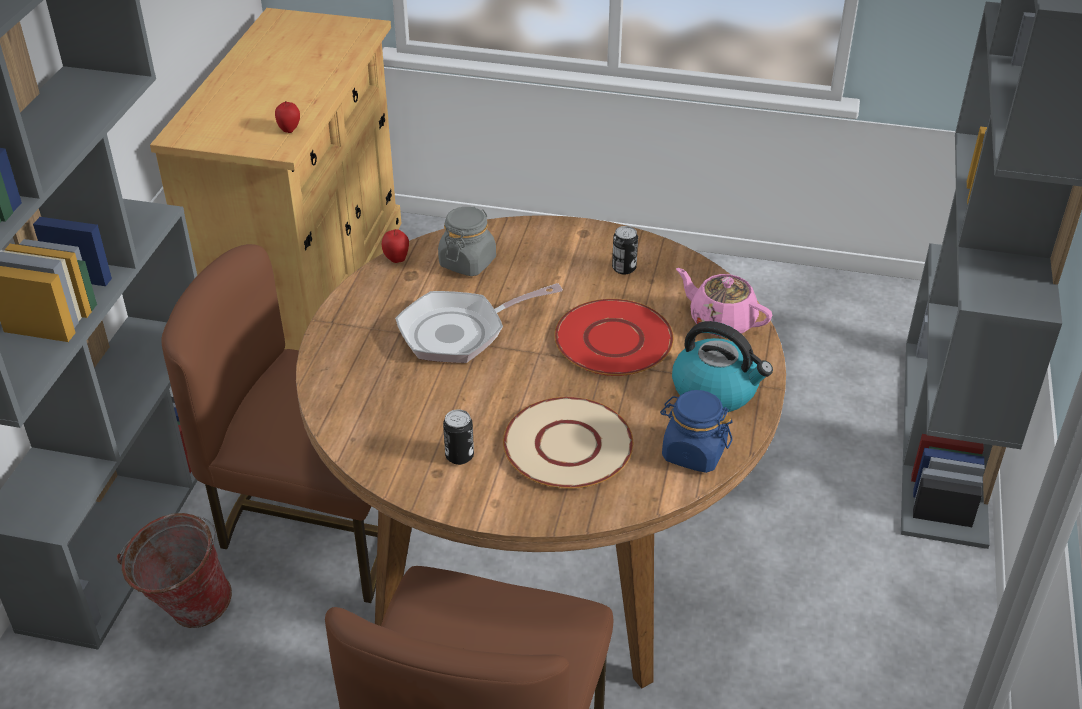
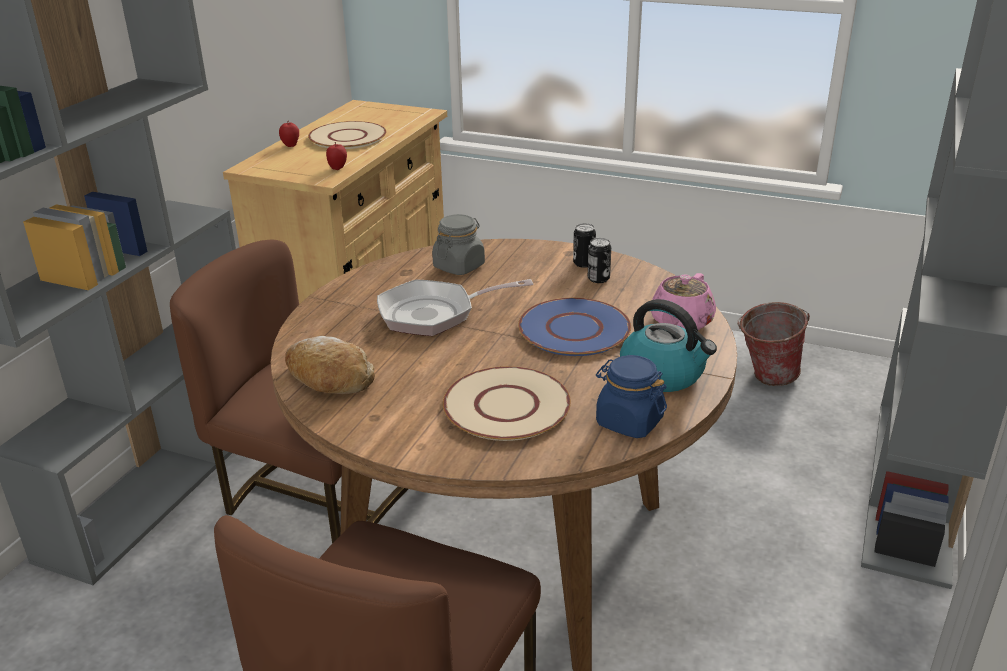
camera: 10 degrees right, 10 degrees down
bucket [117,513,232,628] -> bucket moved to [737,302,810,386]
apple [382,229,409,263] -> apple moved to [279,120,299,147]
can [443,410,474,465] -> can moved to [573,223,596,268]
red plate [554,299,674,376] -> blue plate [518,298,631,356]
pink teapot [676,268,773,337] -> pink teapot turned 105 degrees counterclockwise [651,273,716,330]
none -> bread [285,336,375,394]
none -> beige plate [308,121,386,149]

